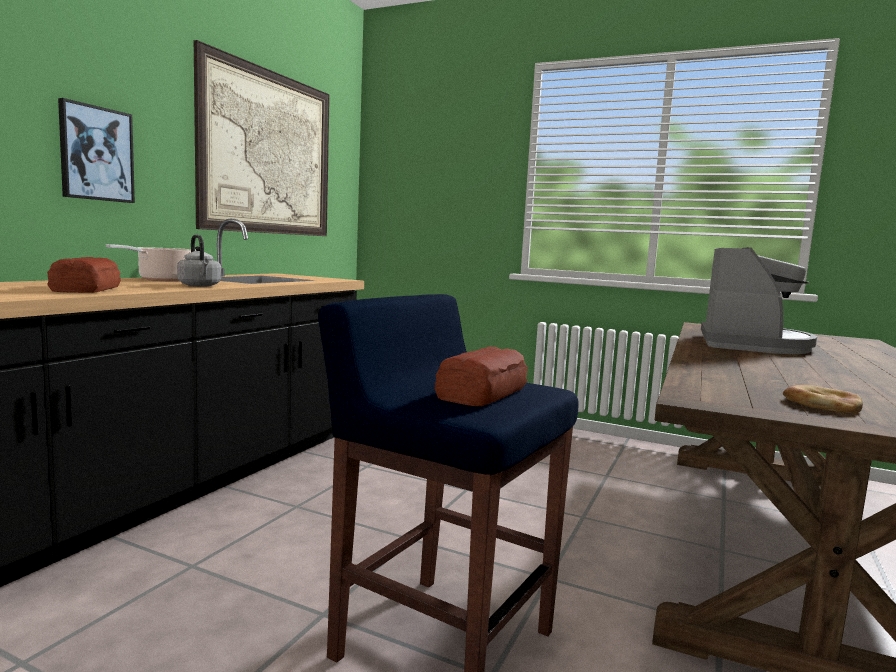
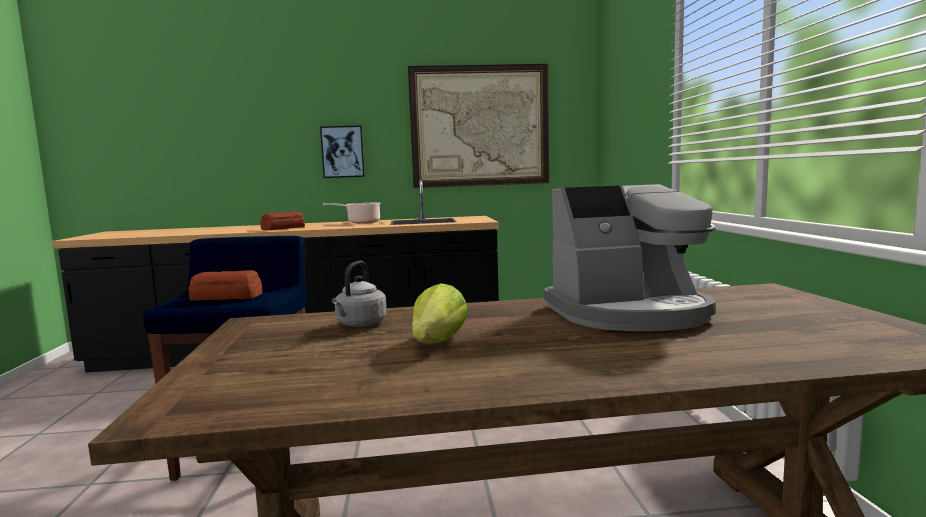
camera: 60 degrees right, 0 degrees up
grey kettle [177,235,221,287] -> grey kettle moved to [332,261,387,327]
bread [783,385,863,414] -> none
none -> lettuce [412,283,468,344]

